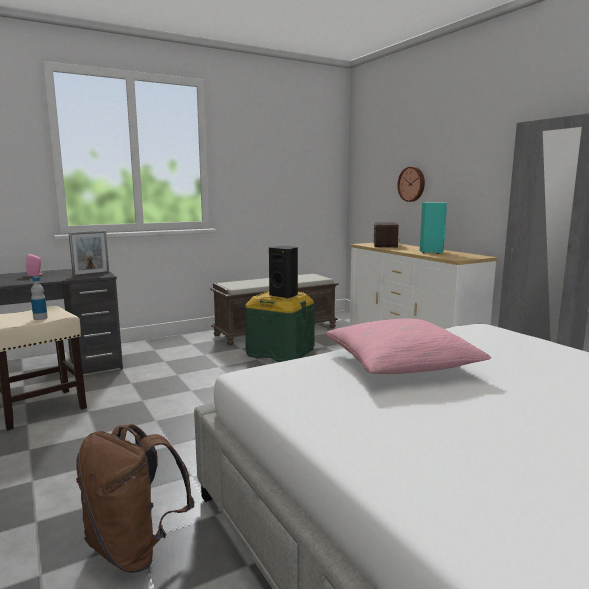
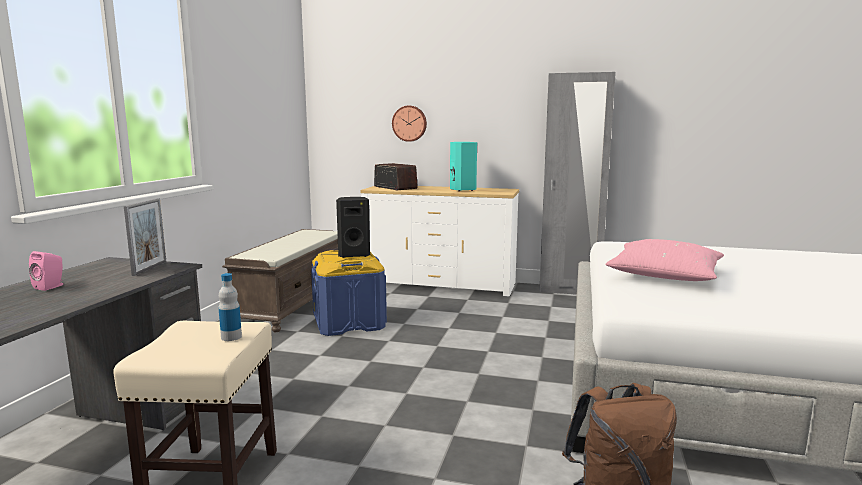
camera: 45 degrees left, 0 degrees up
green storage box [245,291,315,362] -> blue storage box [311,250,387,336]

